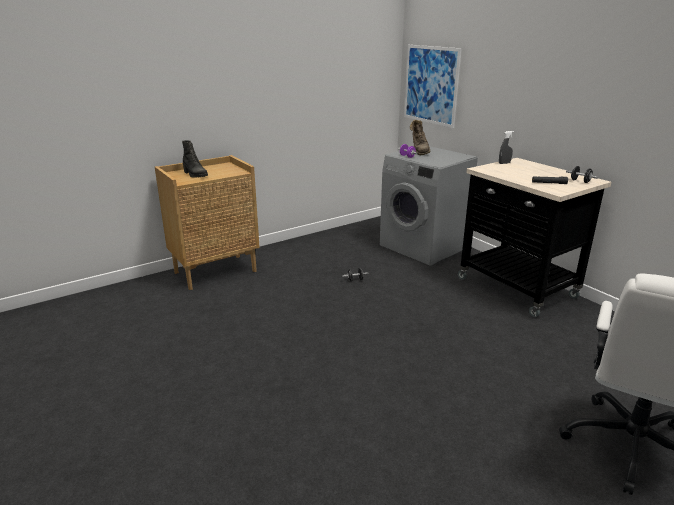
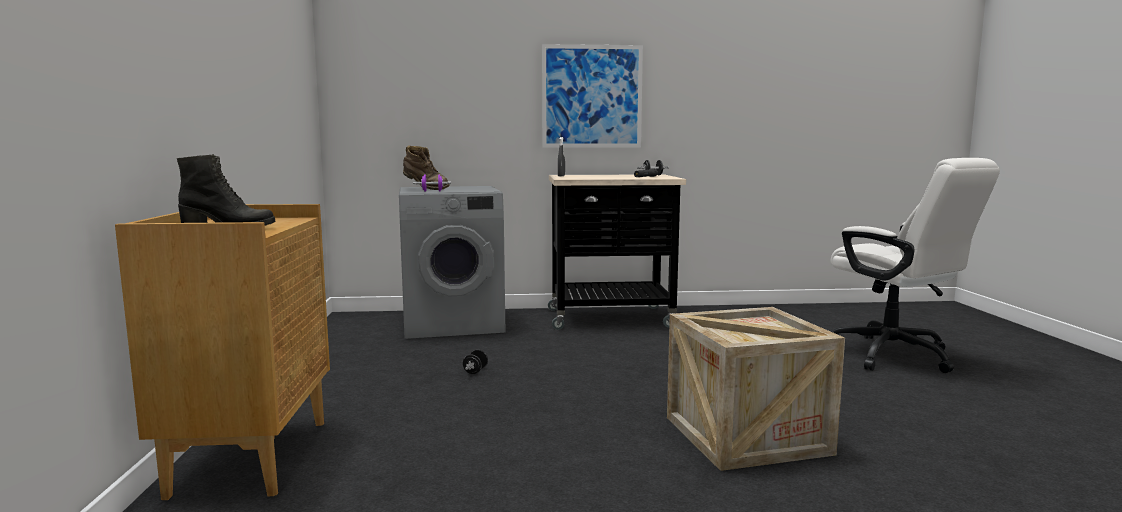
camera: 60 degrees left, 15 degrees down
picture [404,45,462,128] -> picture moved to [542,44,643,148]
none -> crate [667,307,845,471]

